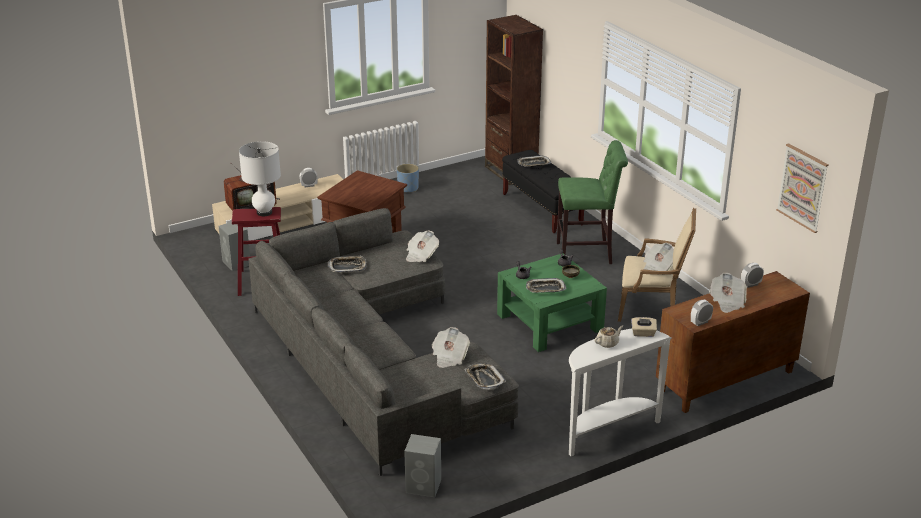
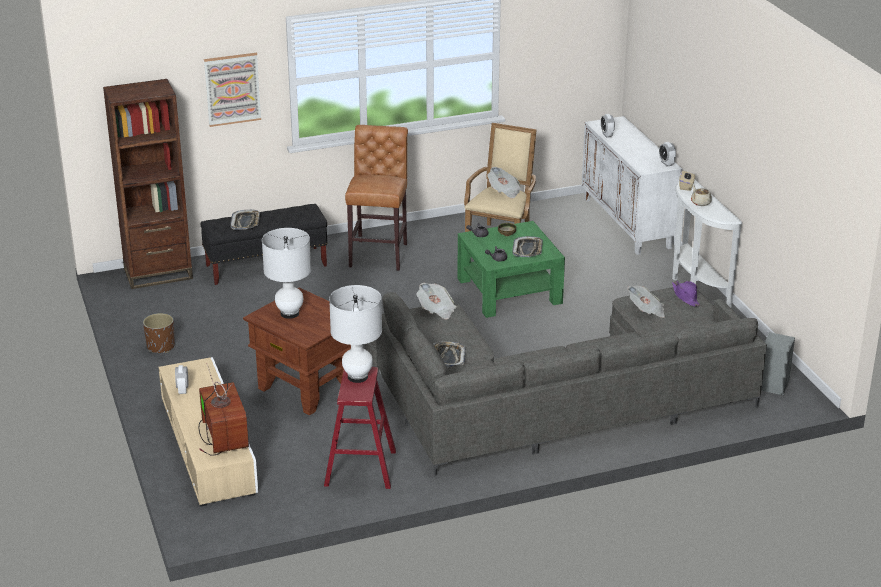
camera: 80 degrees left, 0 degrees up
grey speaker [219,222,250,271] -> none
blue planter [397,164,419,192] -> brown planter [143,313,175,353]
tray [464,363,506,390] -> purple hat [672,281,700,307]
green stool [557,140,628,264] -> brown stool [345,125,408,271]
brown cabinet [656,271,810,413] -> white cabinet [582,116,682,255]
newspaper [709,273,747,313] -> none
picture [776,143,829,233] -> picture moved to [204,53,261,127]
none -> white table lamp [262,228,311,319]

